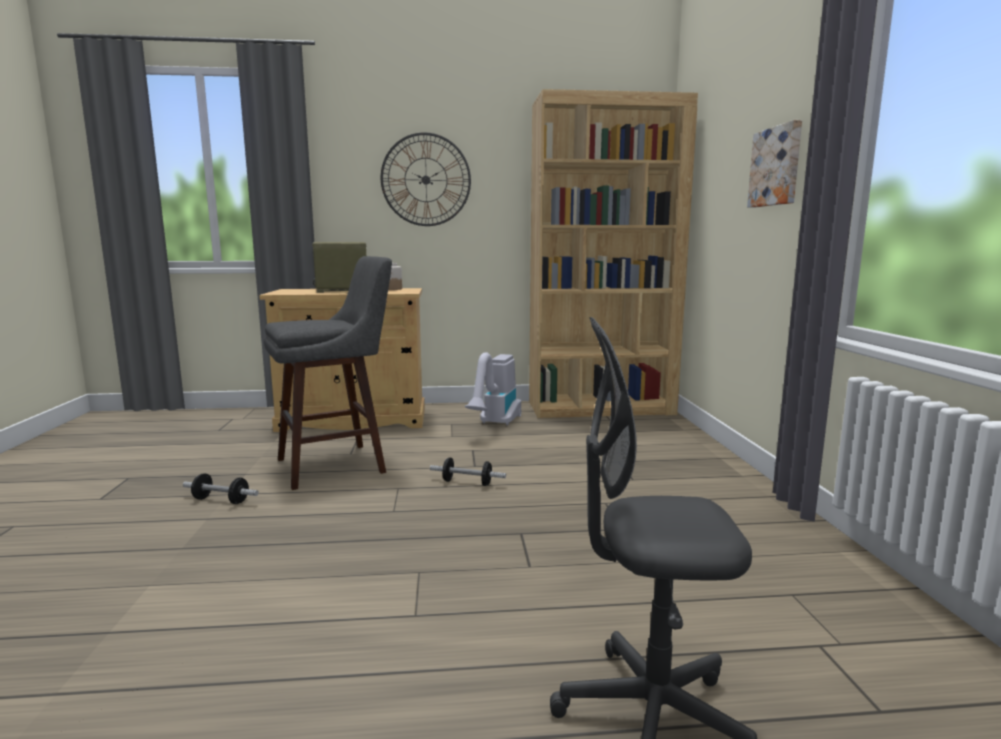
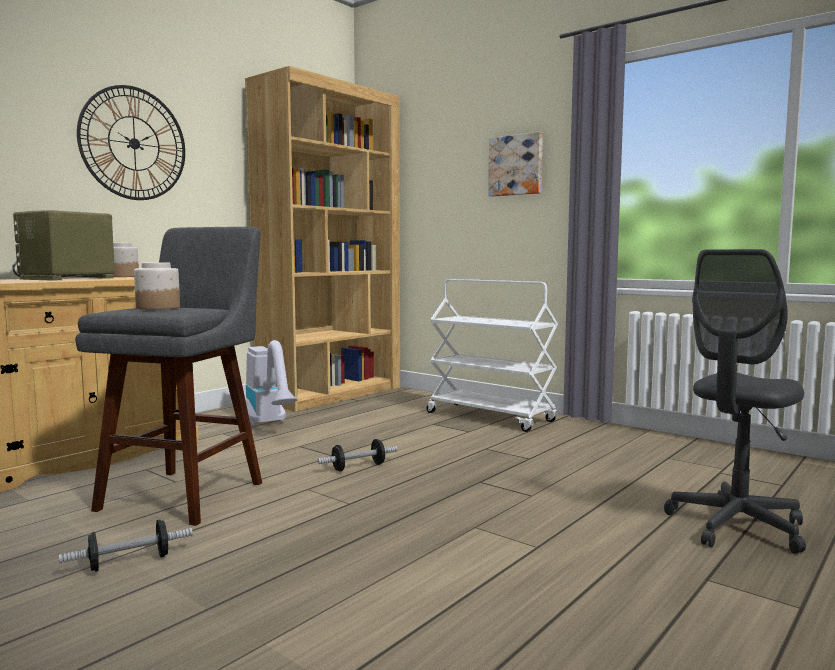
camera: 45 degrees left, 5 degrees down
none -> jar [134,262,180,310]
none -> white cart [427,279,558,432]

